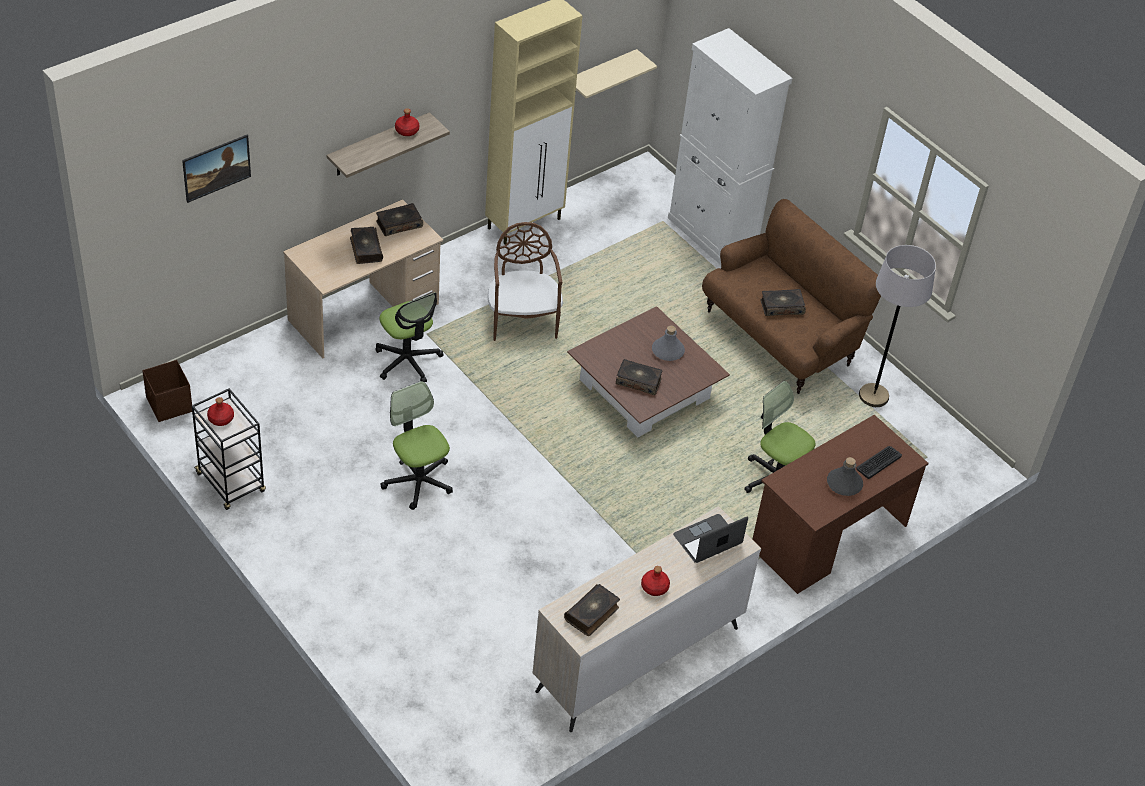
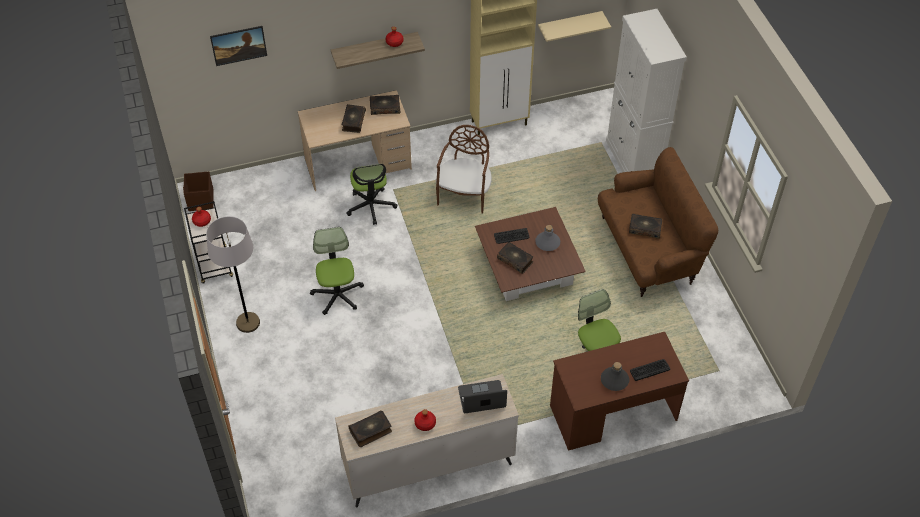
camera: 25 degrees right, 5 degrees up
grey floor lamp [859,245,936,407] -> grey floor lamp moved to [206,216,260,333]
none -> keyboard [494,228,529,244]

